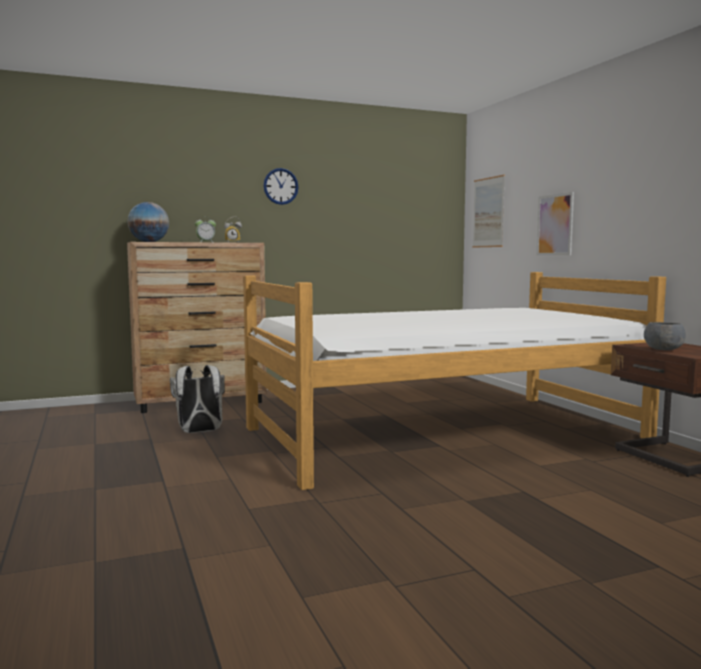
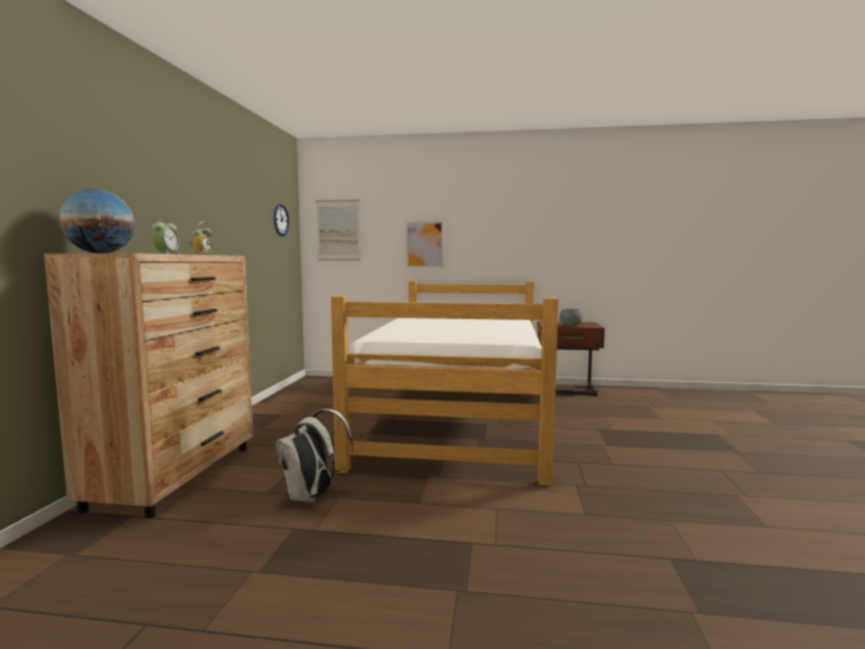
camera: 60 degrees left, 0 degrees up
wall clock [263,168,299,205] -> wall clock moved to [274,204,289,236]

